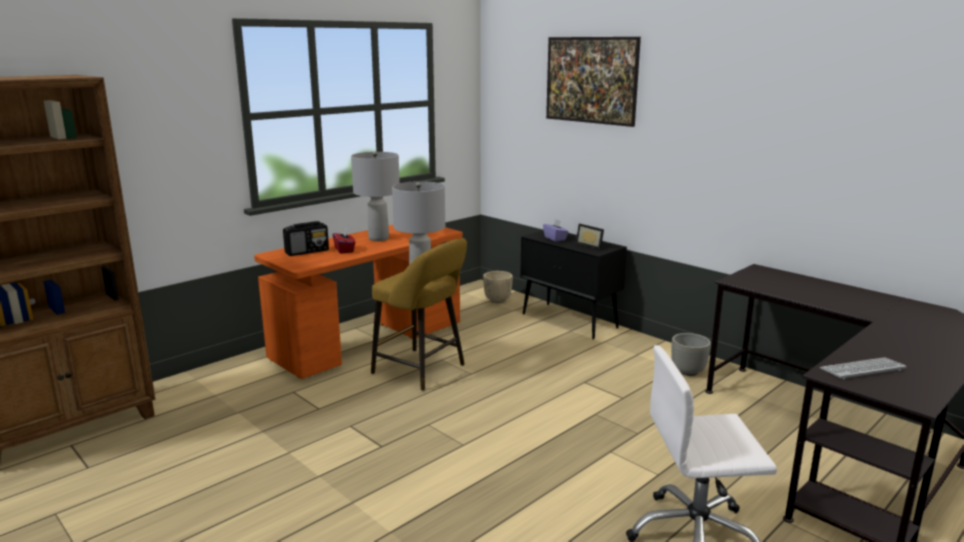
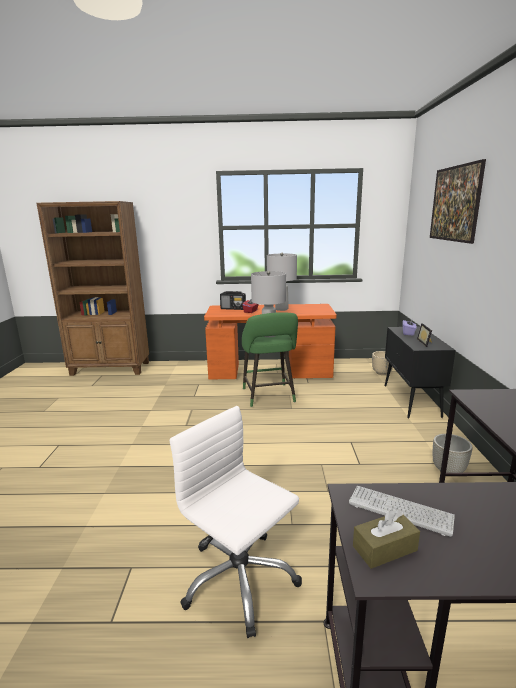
camera: 45 degrees right, 0 degrees up
yellow stool [371,238,467,391] -> green stool [242,312,298,407]
none -> brown tissue box [353,510,420,569]

